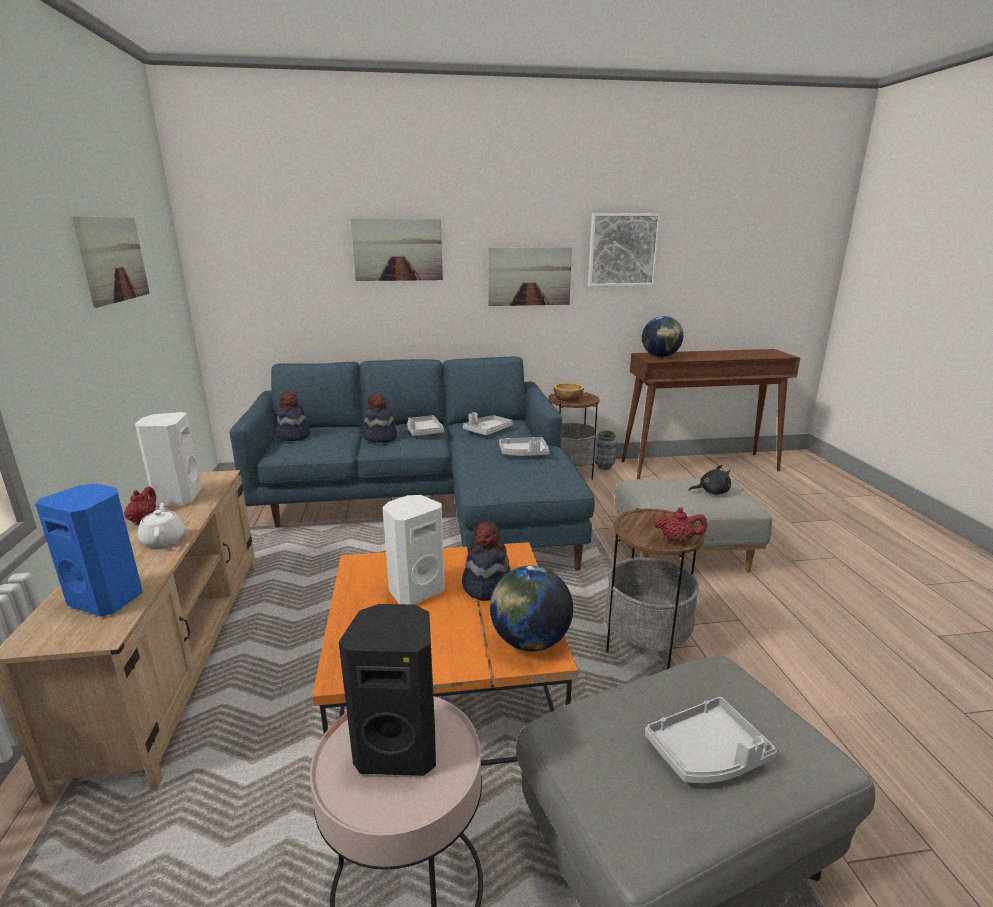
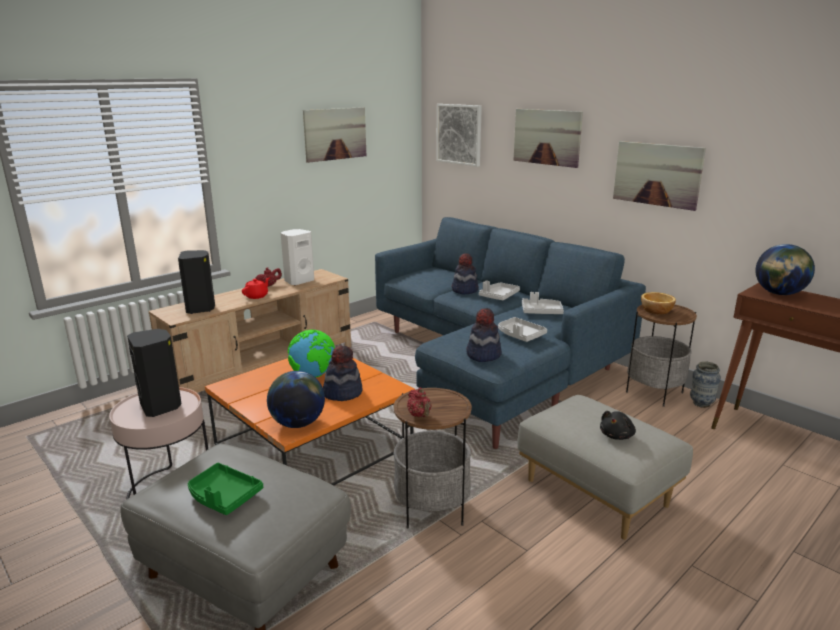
camera: 55 degrees right, 0 degrees up
blue speaker [35,484,143,617] -> black speaker [178,250,215,314]
white teapot [138,503,185,547] -> red teapot [242,277,270,299]
hat [276,392,311,441] -> hat moved to [466,308,502,362]
white speaker [382,495,445,605] -> globe [288,330,335,378]
picture [588,213,661,287] -> picture moved to [436,104,482,167]
grey tray [645,697,777,783] -> green tray [188,463,263,515]
black plush toy [689,465,731,495] -> black plush toy turned 75 degrees clockwise [600,411,636,440]

